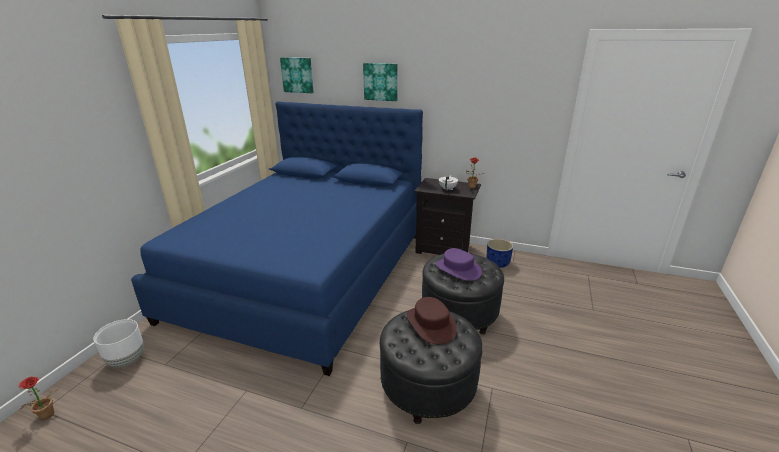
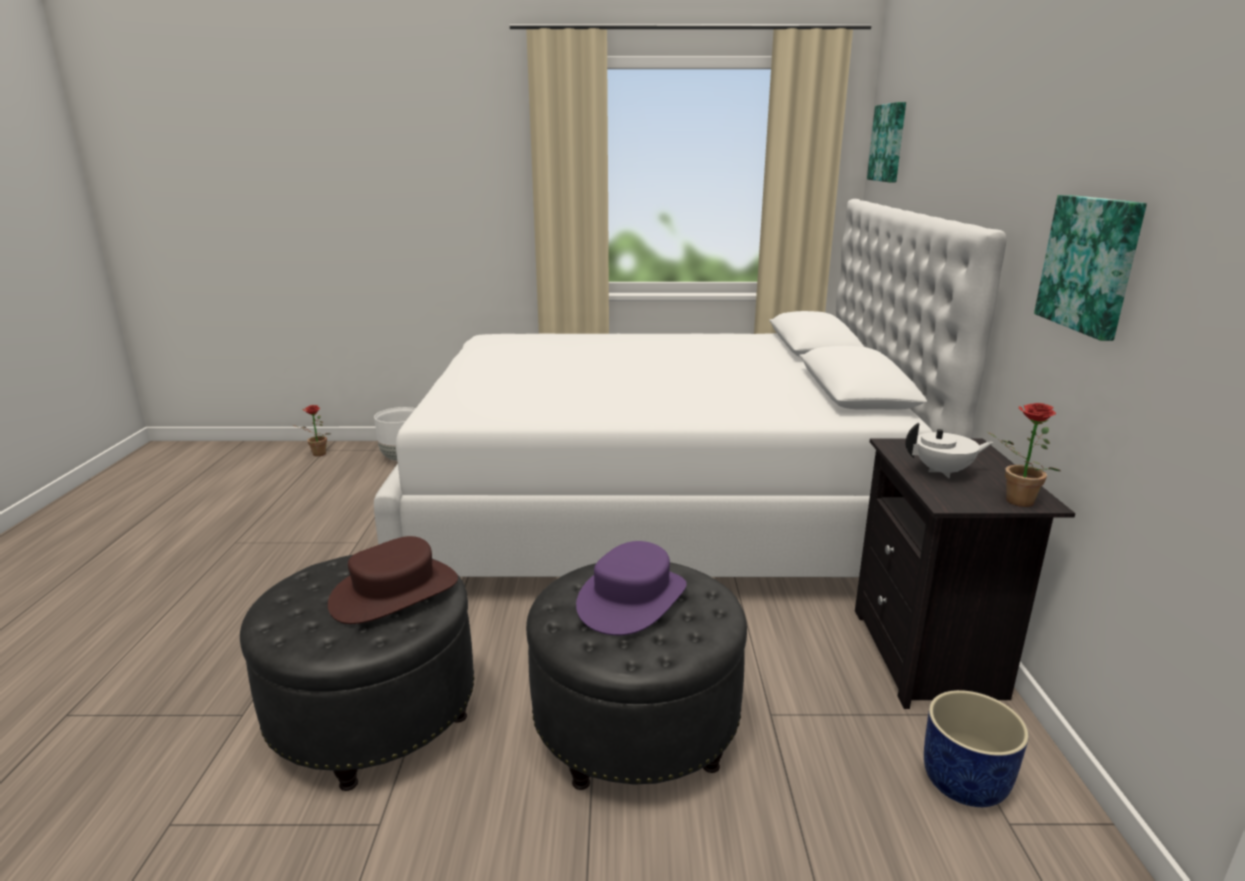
camera: 70 degrees right, 5 degrees down
blue bed [131,101,423,376] -> white bed [374,199,1007,577]
picture [363,63,398,101] -> picture moved to [1034,195,1147,341]

